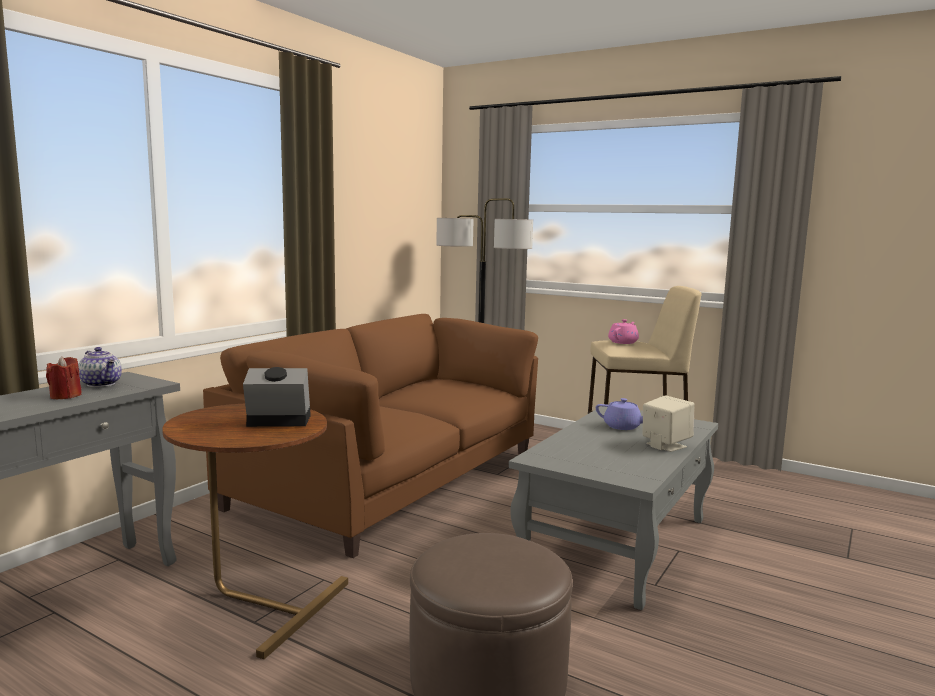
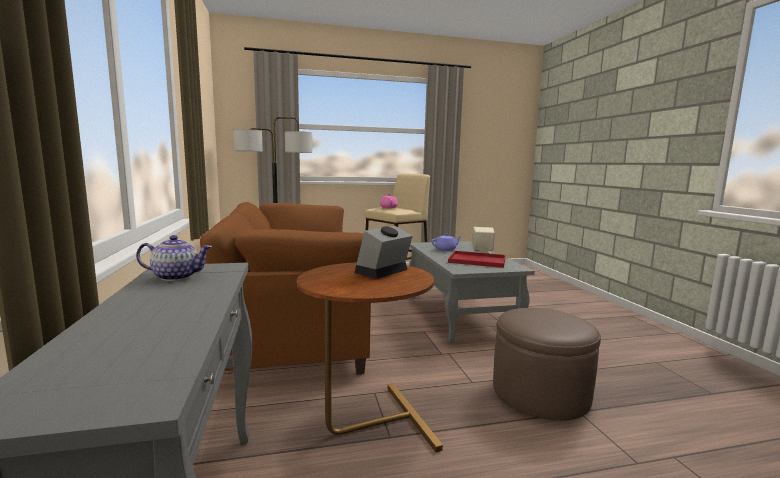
camera: 45 degrees left, 0 degrees up
red candle [46,356,82,399] -> none
none -> red tray [448,251,506,268]

